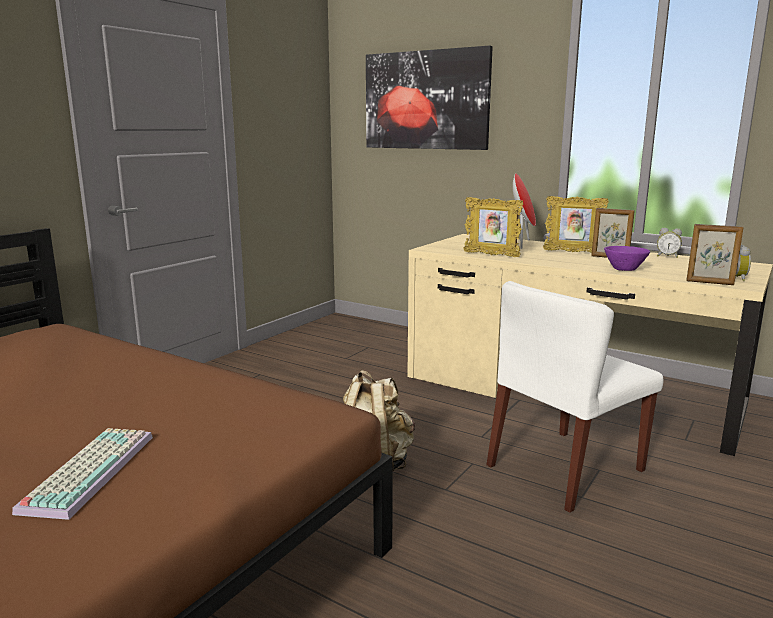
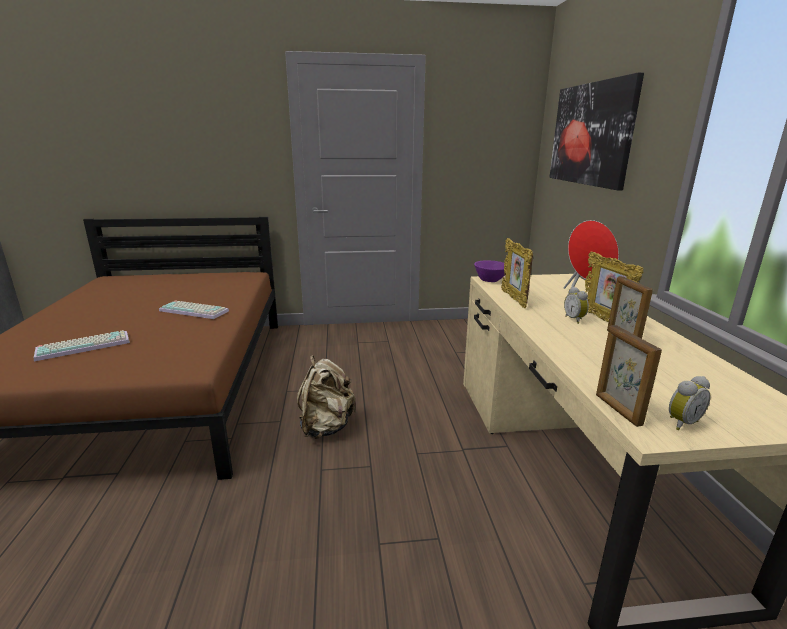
camera: 50 degrees right, 5 degrees up
white chair [487,281,664,513] -> none
purple bowl [604,246,650,271] -> purple bowl moved to [474,261,504,282]
alarm clock [657,228,682,258] -> alarm clock moved to [564,287,589,324]
none -> keyboard [159,300,229,319]

